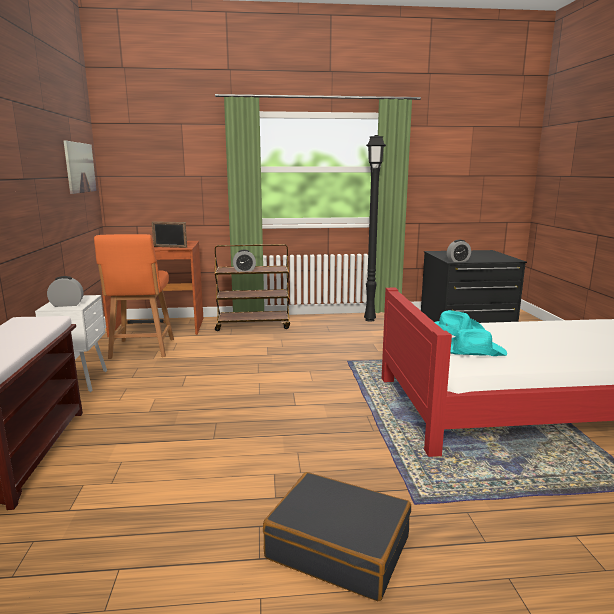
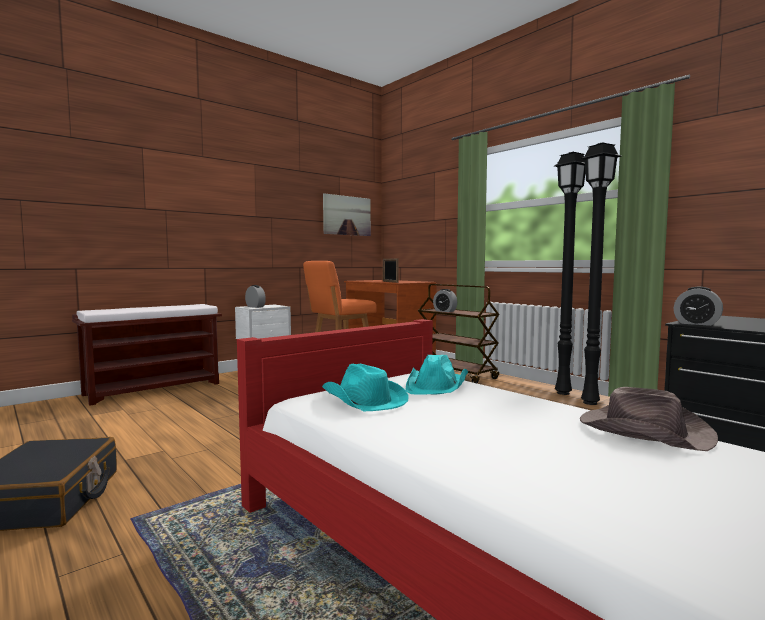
camera: 55 degrees right, 10 degrees down
none -> black floor lamp [554,152,586,395]
none -> brown hat [580,387,718,451]

